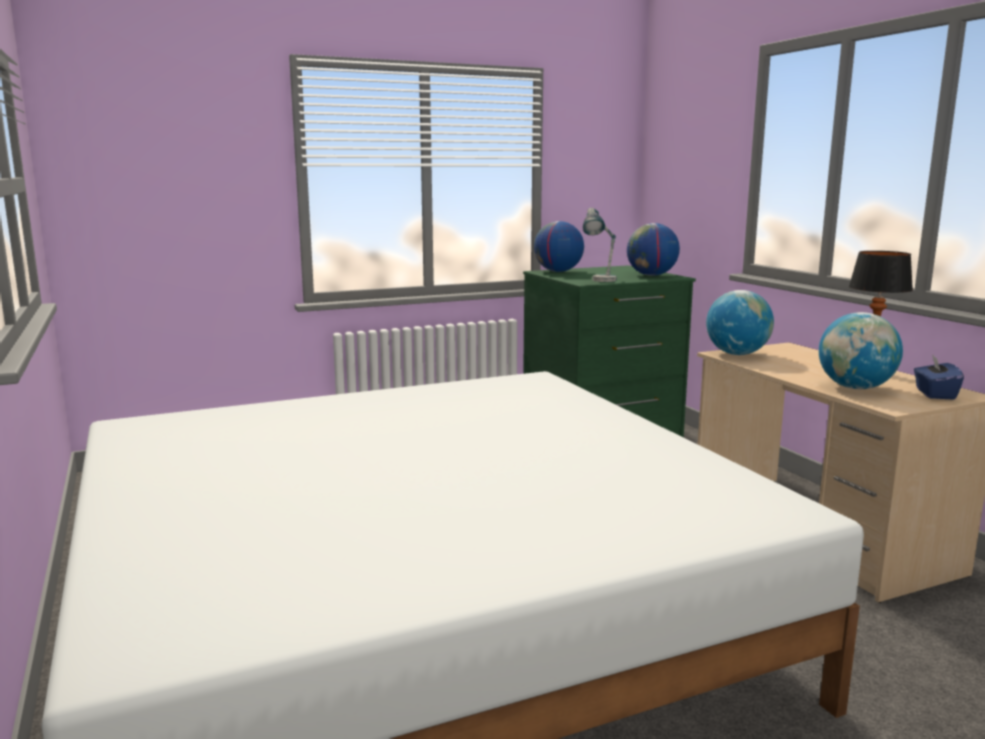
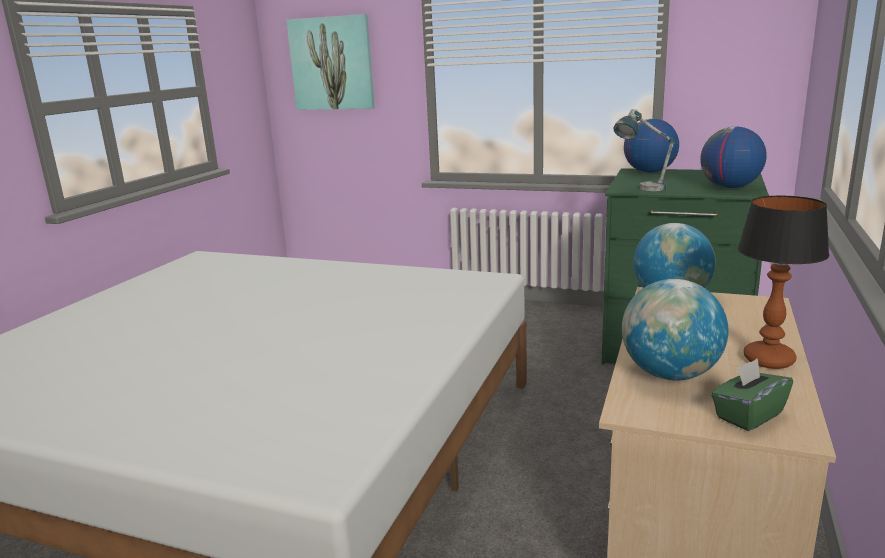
camera: 45 degrees right, 5 degrees up
blue tissue box [914,354,964,400] -> green tissue box [711,358,793,431]
none -> picture [286,14,375,110]

